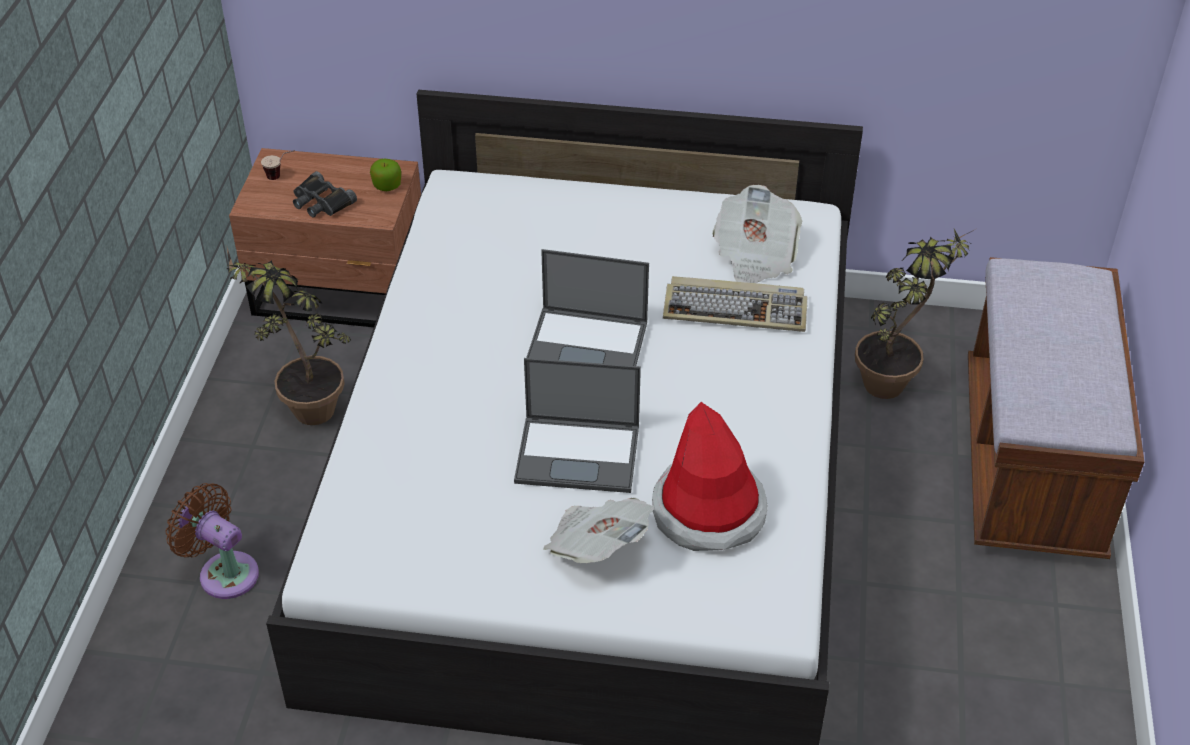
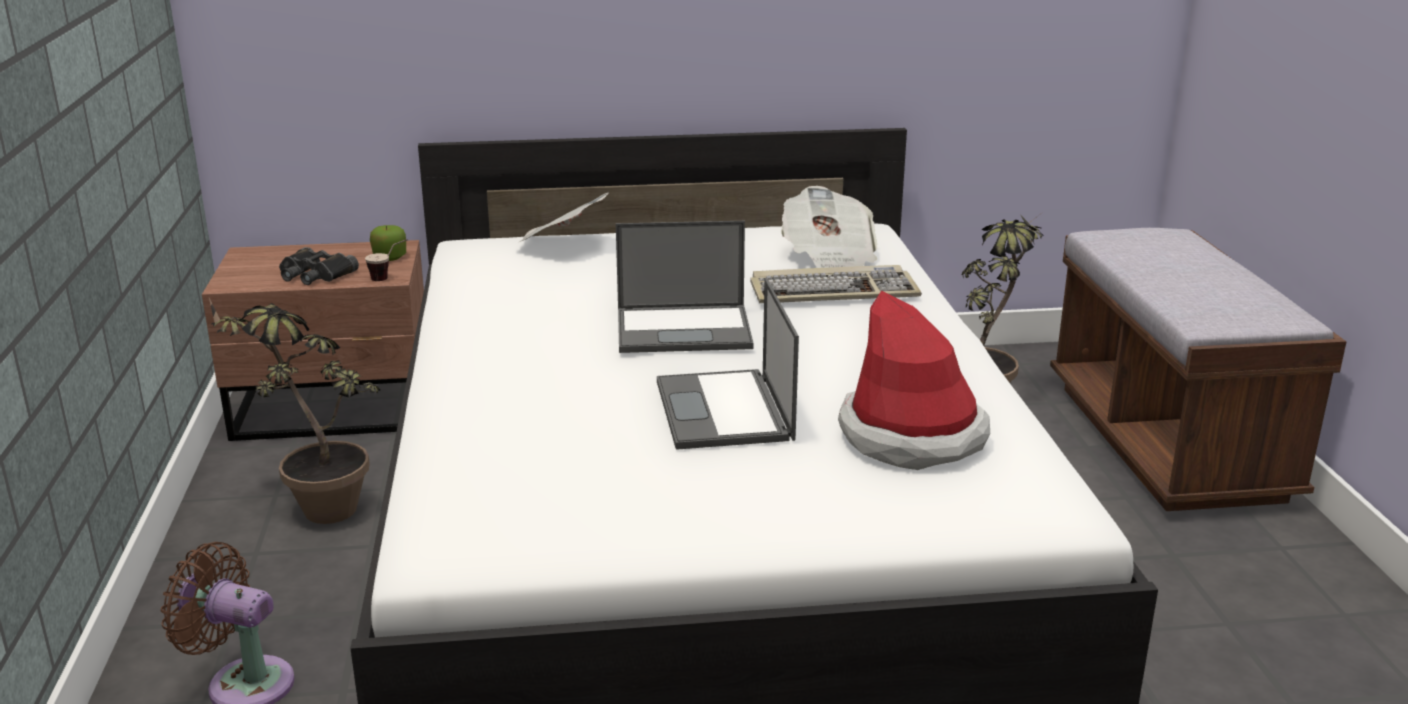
camera: 15 degrees left, 20 degrees down
cup [261,150,295,180] -> cup moved to [365,239,408,281]
laptop [514,358,641,493] -> laptop turned 90 degrees clockwise [657,278,799,450]
newspaper [543,498,654,563] -> newspaper moved to [518,192,609,243]

